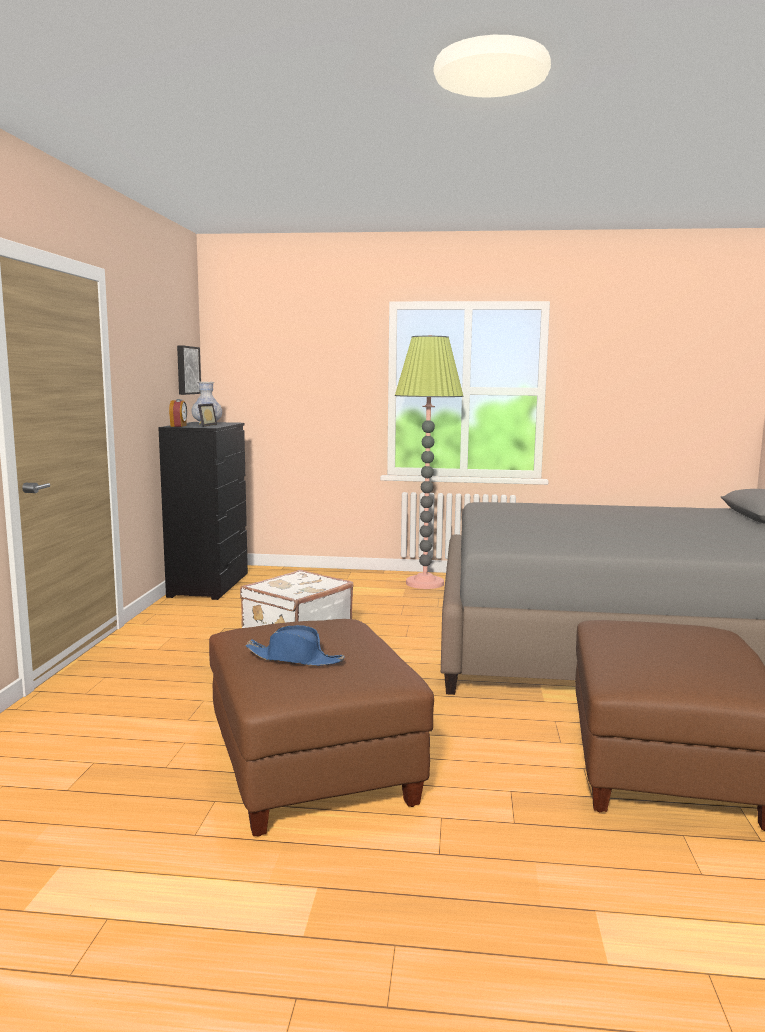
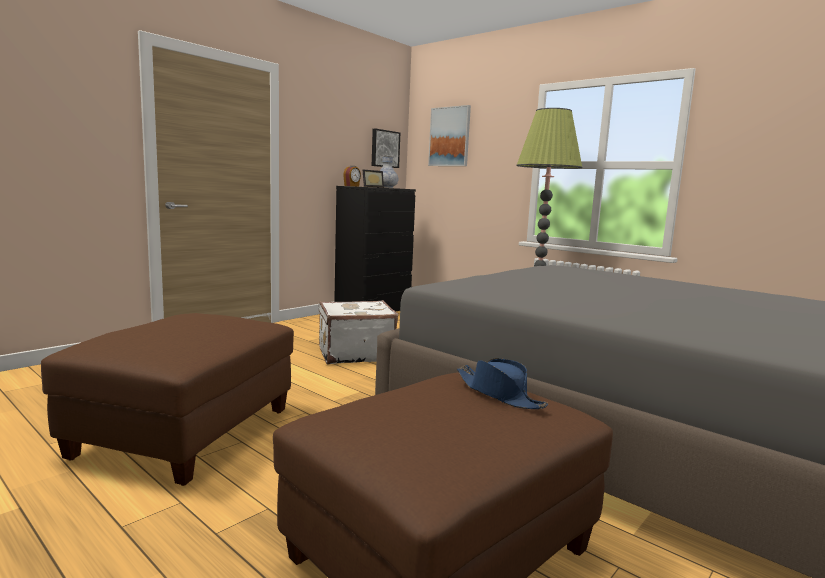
camera: 35 degrees right, 0 degrees up
blue hat [246,625,345,666] -> blue hat moved to [457,358,548,409]
none -> picture [428,105,471,166]

